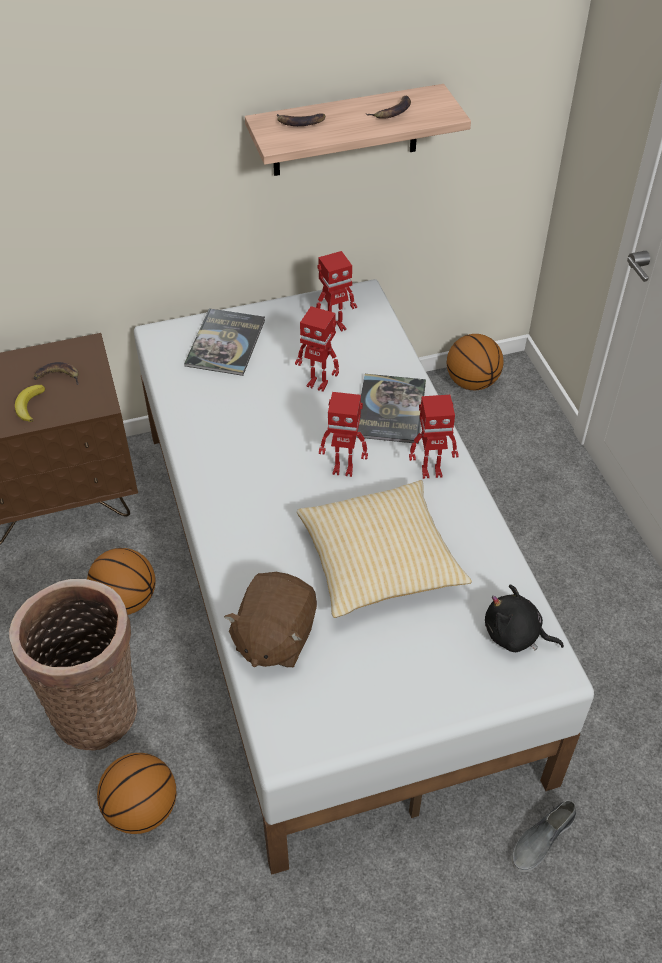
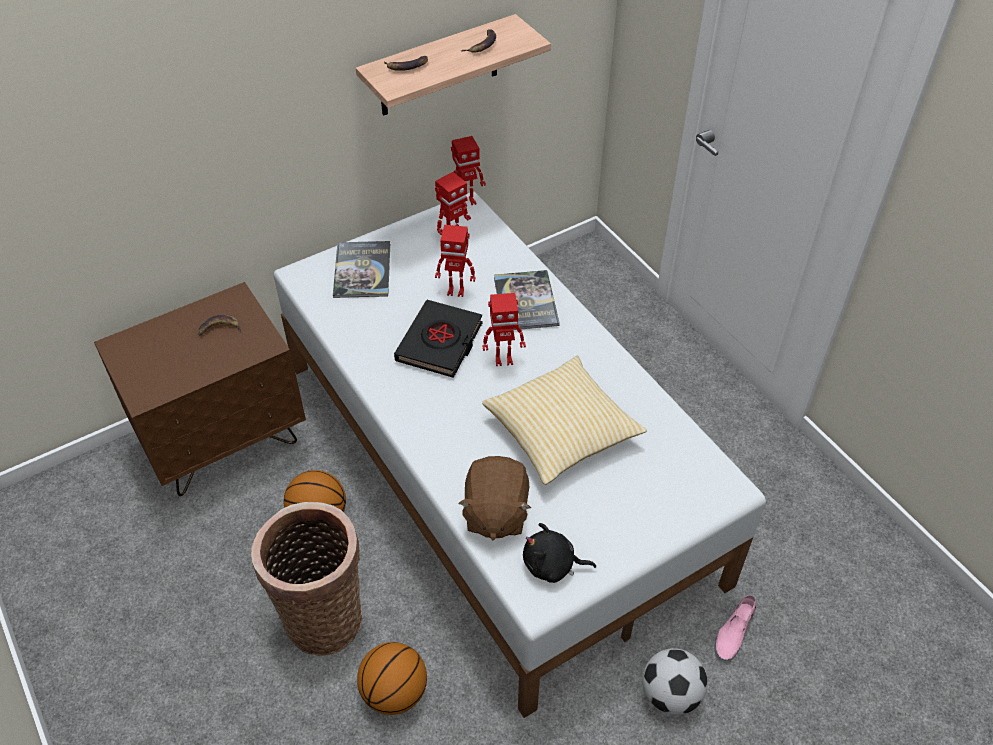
camera: 15 degrees left, 0 degrees up
banana [15,385,45,422] -> none
toy robot [409,395,459,479] -> toy robot moved to [451,136,486,207]
basketball [447,334,504,390] -> none
black plush toy [485,585,564,652] -> black plush toy moved to [523,523,596,583]
grey shoe [512,800,576,872] -> pink shoe [714,595,756,663]
none -> black book [394,300,483,378]
none -> football [643,648,708,715]

